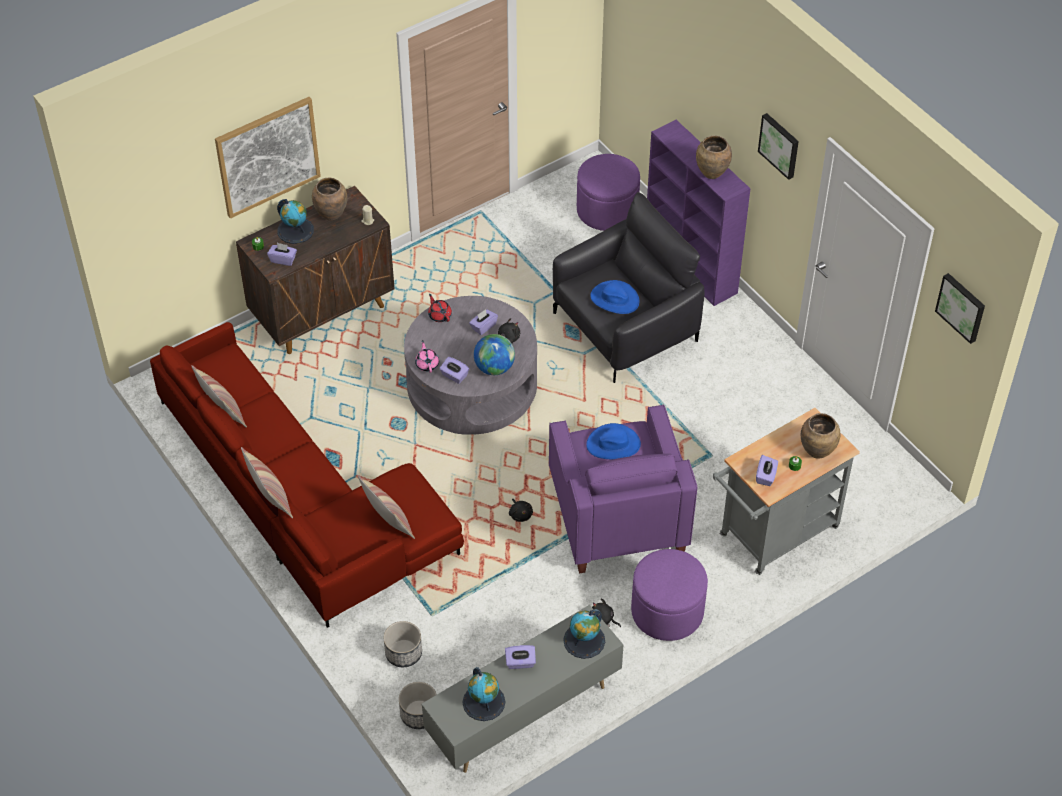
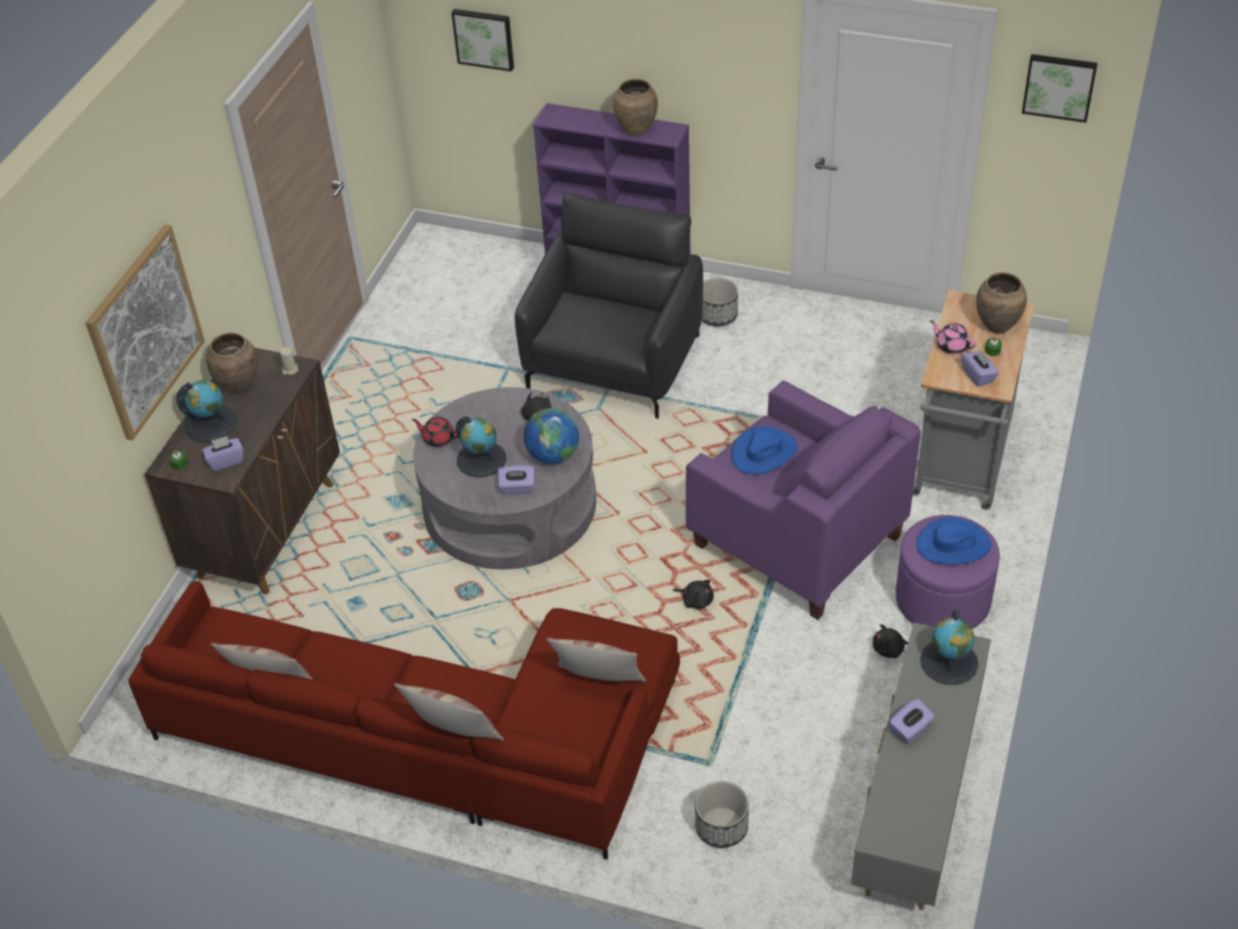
camera: 35 degrees left, 5 degrees down
planter [399,682,437,729] -> planter moved to [702,278,738,326]
pink teapot [415,340,439,373] -> pink teapot moved to [930,320,976,354]
globe [462,667,505,721] -> globe moved to [456,416,506,477]
purple tissue box [469,309,498,335] -> none
purple ottoman [577,154,640,231] -> none
blue hat [590,280,639,314] -> blue hat moved to [916,517,991,564]
picture [758,113,799,180] -> picture moved to [451,9,514,72]

